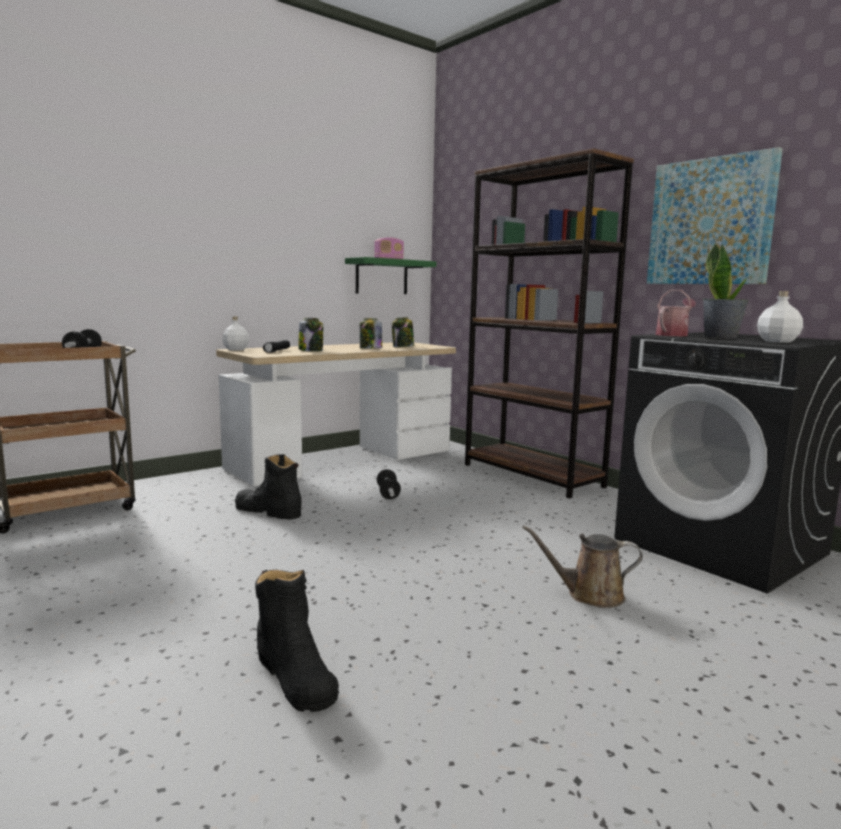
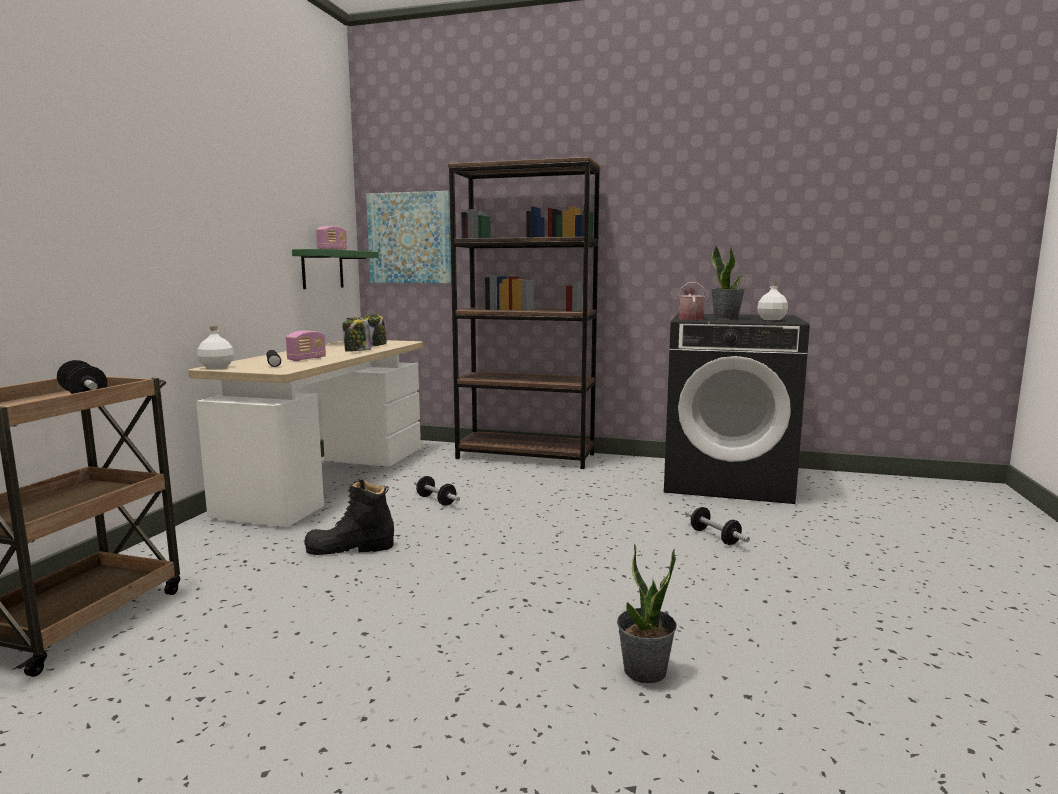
camera: 35 degrees left, 0 degrees up
black boot [255,570,339,712] -> potted plant [617,543,677,683]
jar [298,318,323,352] -> radio [286,331,326,361]
brown watering can [522,525,643,608] -> dumbbell [685,507,750,545]
picture [647,147,783,284] -> picture moved to [366,191,452,283]

